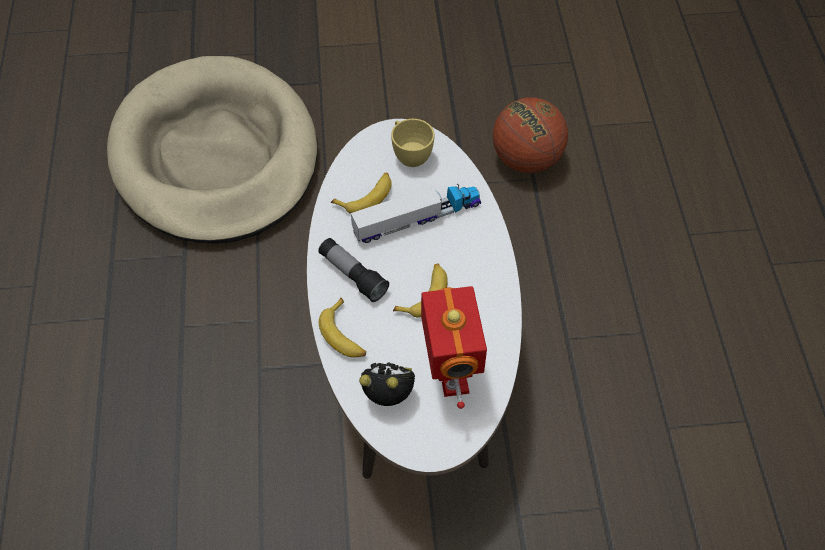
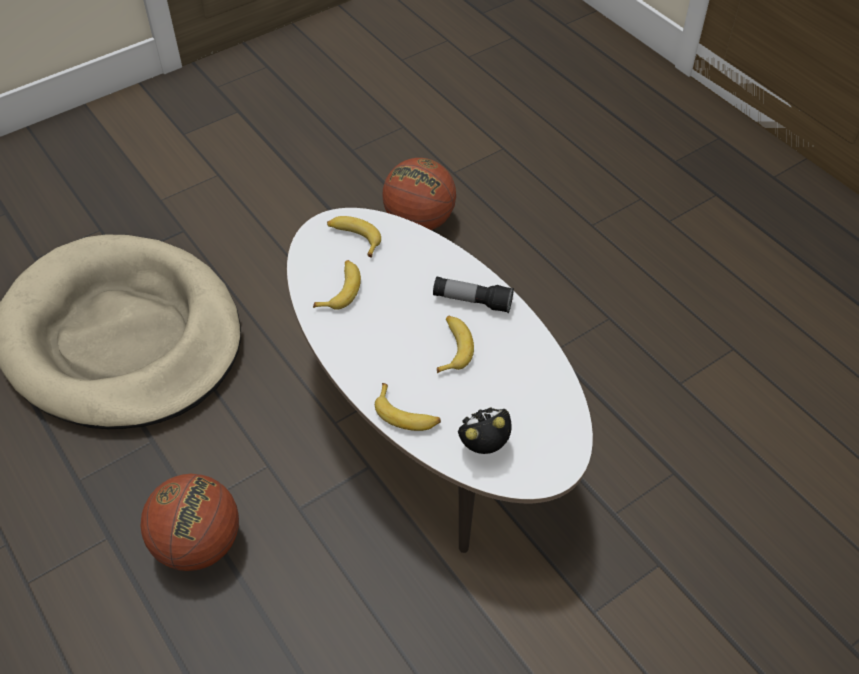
camera: 30 degrees left, 5 degrees down
flashlight [318,238,389,302] -> flashlight moved to [433,277,514,313]
toy truck [351,184,481,243] -> none
yellow cup [391,119,434,167] -> banana [327,216,381,258]
toy robot [421,286,487,409] -> none
none -> basketball [141,474,239,571]

